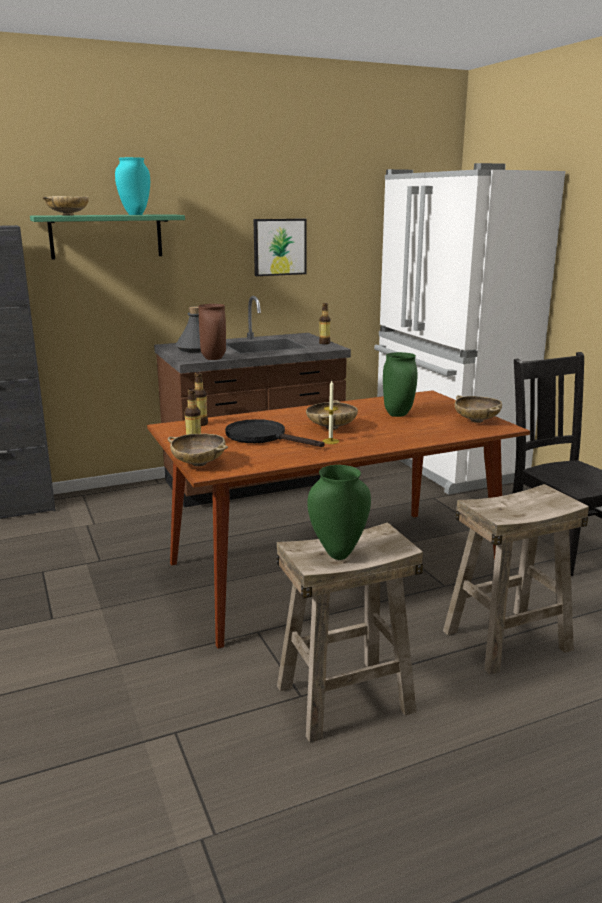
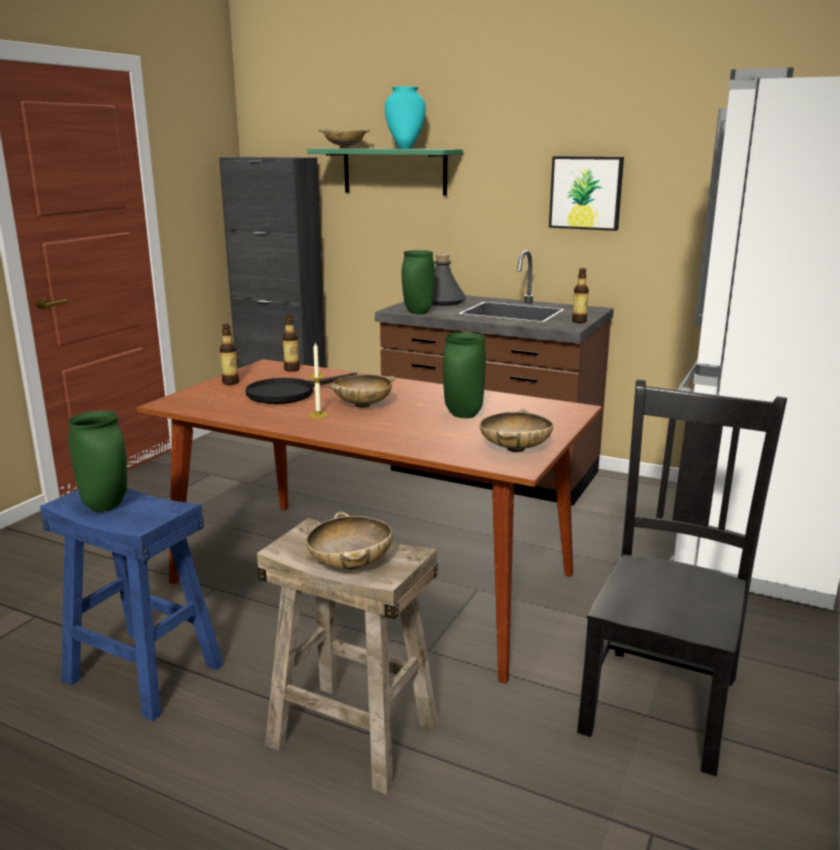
camera: 50 degrees right, 0 degrees up
beige bowl [168,434,228,466] -> beige bowl moved to [306,512,393,570]
brown vase [199,304,226,360] -> green vase [402,250,435,314]
black frying pan [225,419,325,447] -> black frying pan turned 120 degrees counterclockwise [246,373,357,404]
beige stool [277,522,423,743] -> blue stool [40,488,224,722]

